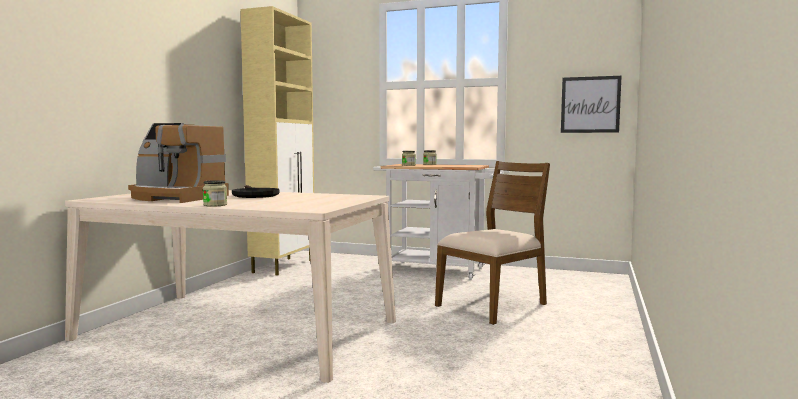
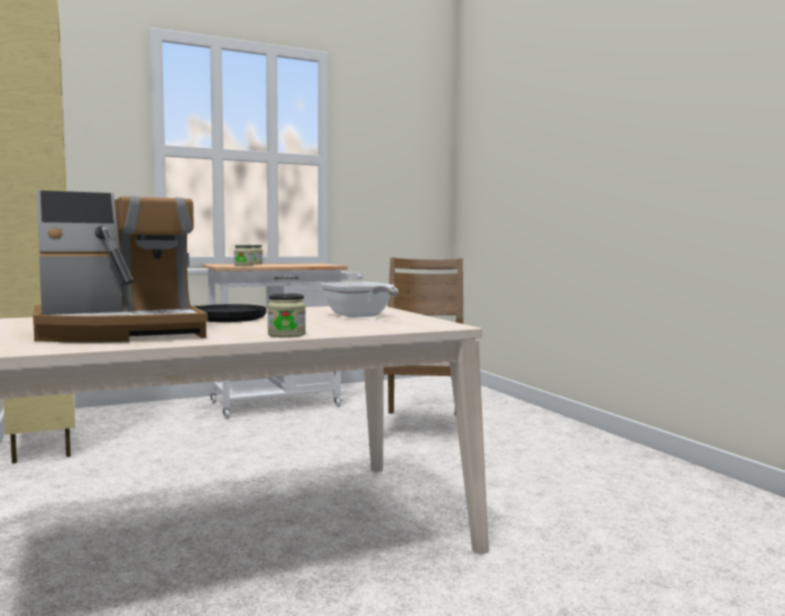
camera: 45 degrees left, 0 degrees up
picture [561,76,621,133] -> none
none -> frying pan [320,282,398,318]

